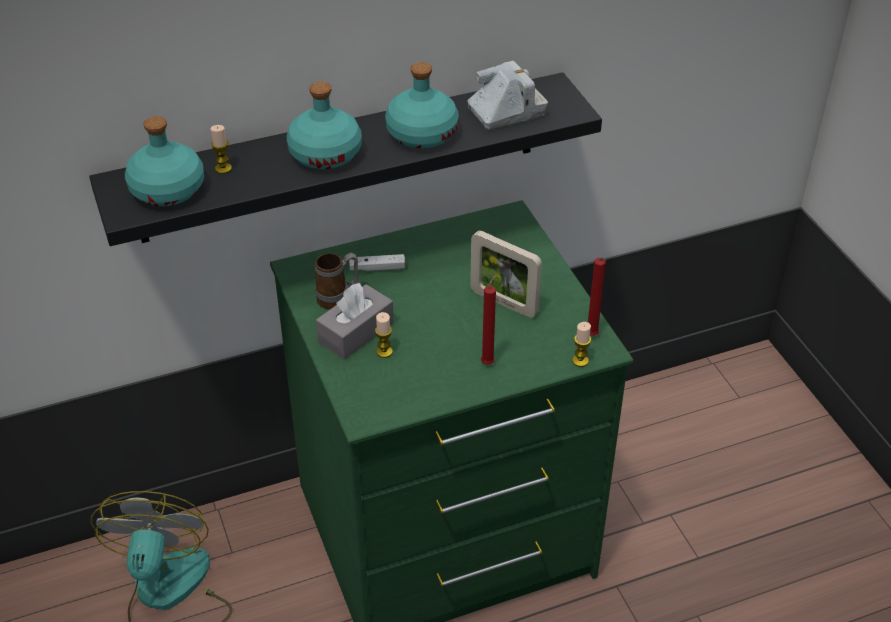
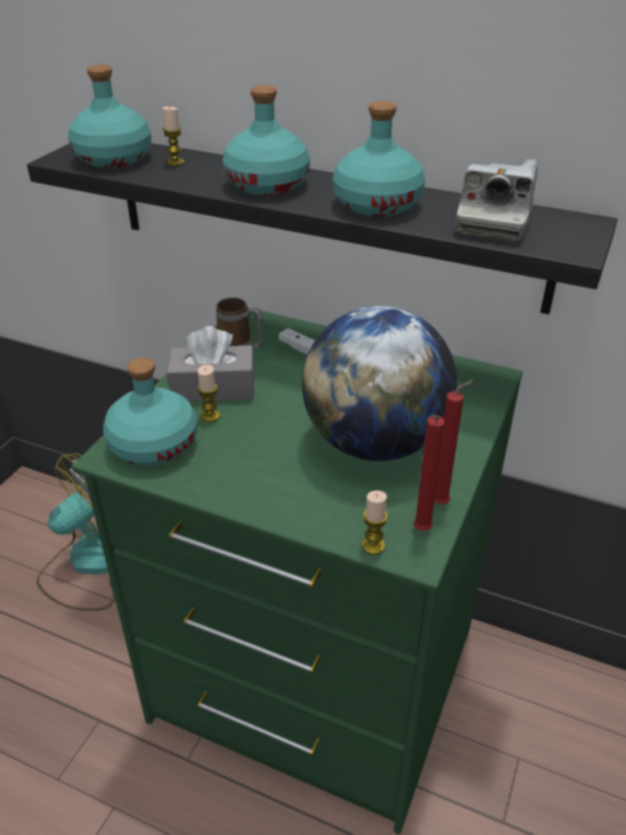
camera: 45 degrees right, 5 degrees down
camera [467,61,548,130] -> camera turned 90 degrees clockwise [455,159,538,241]
picture frame [470,231,542,318] -> globe [302,306,457,461]
red candle [481,274,497,364] -> red candle moved to [434,380,474,504]
none -> turquoise bottle [103,358,198,466]

